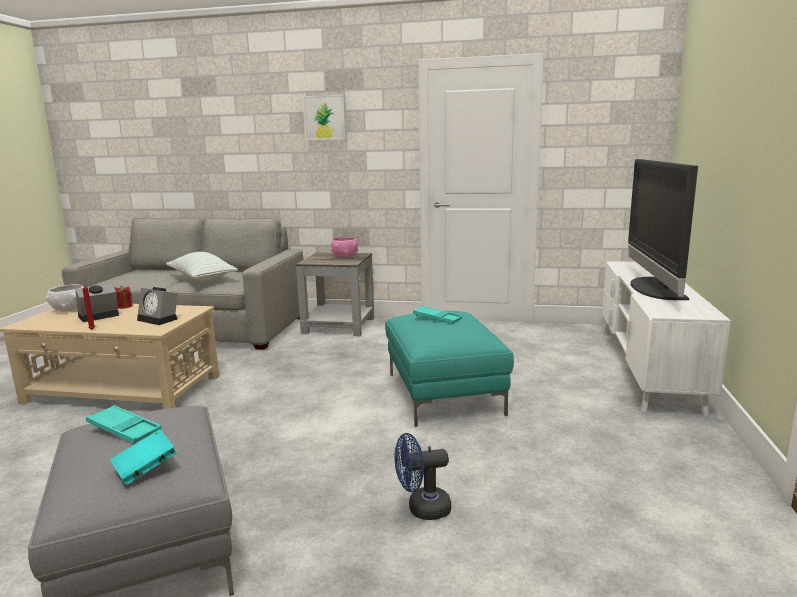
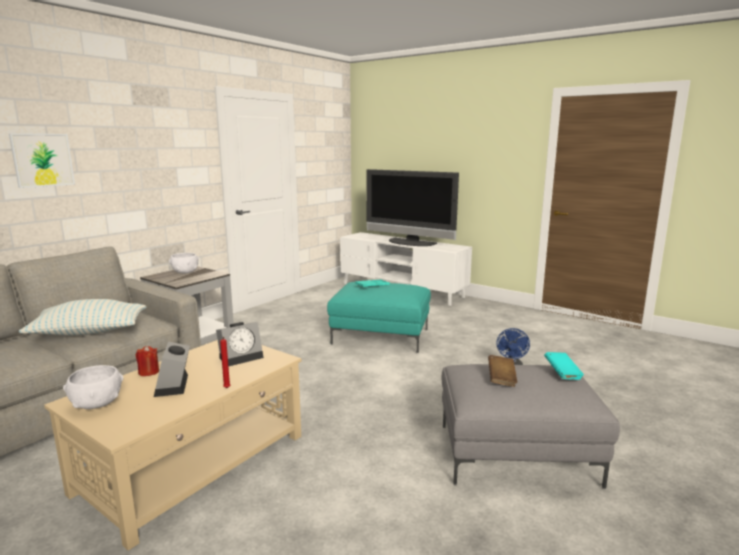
camera: 65 degrees left, 0 degrees up
turquoise tray [86,405,161,444] -> brown book [488,355,517,387]
picture [302,95,346,140] -> picture moved to [9,133,75,188]
pink bowl [331,237,358,257] -> white bowl [169,253,199,274]

